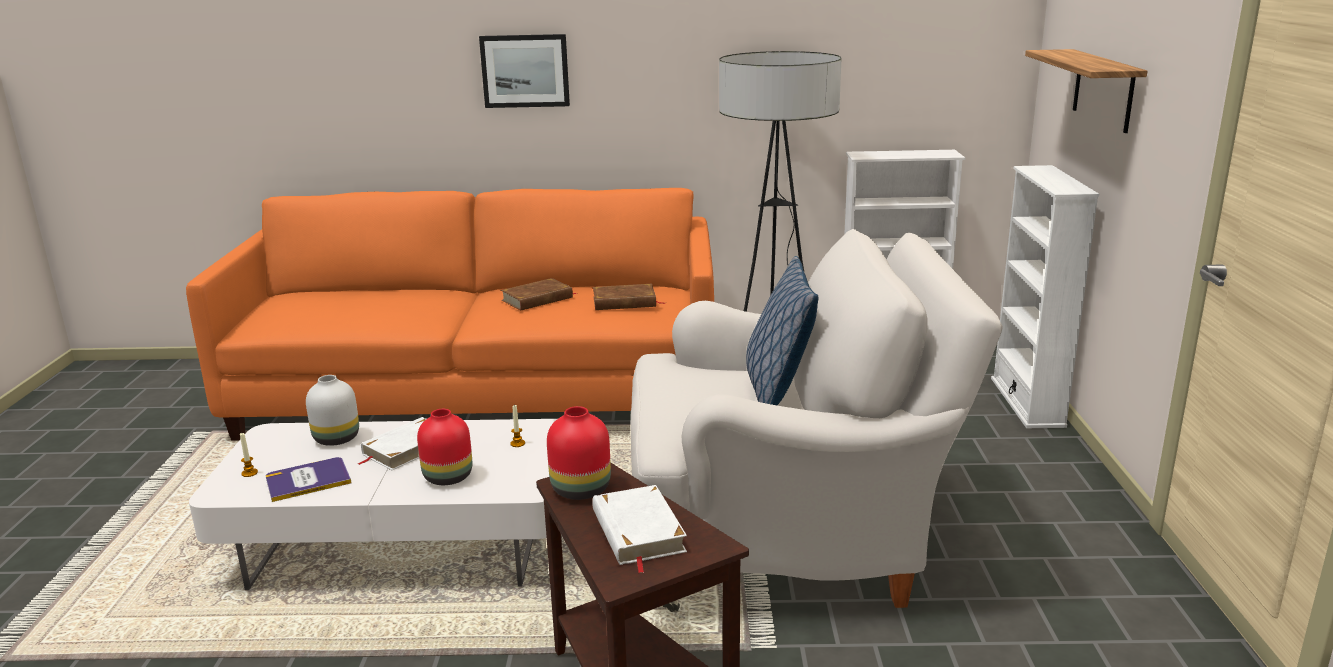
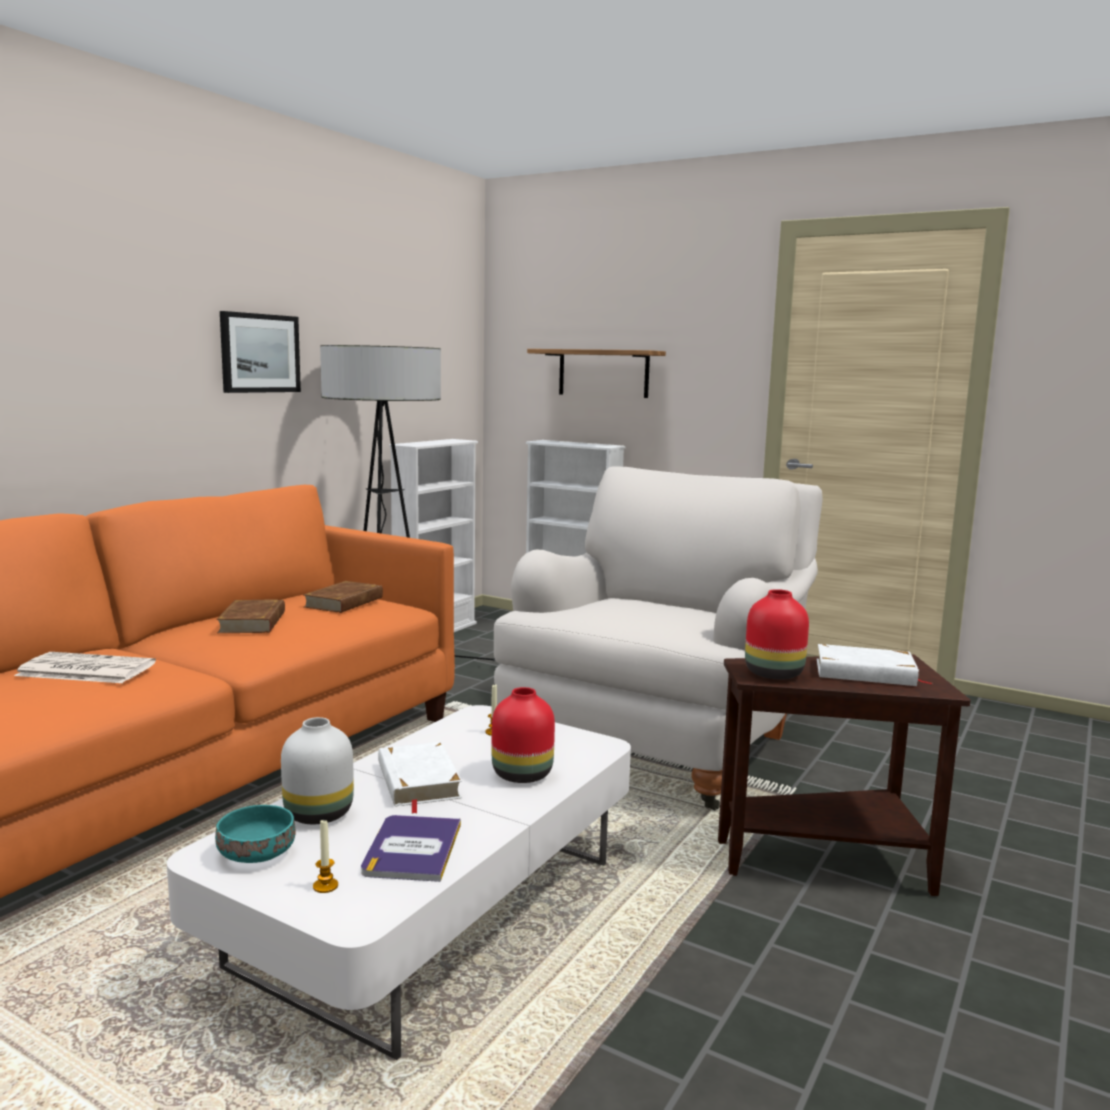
camera: 60 degrees left, 10 degrees down
picture [479,34,570,108] -> picture moved to [220,311,301,393]
pillow [746,256,818,405] -> none
none -> newspaper [14,652,156,683]
none -> turquoise bowl [215,805,296,863]

